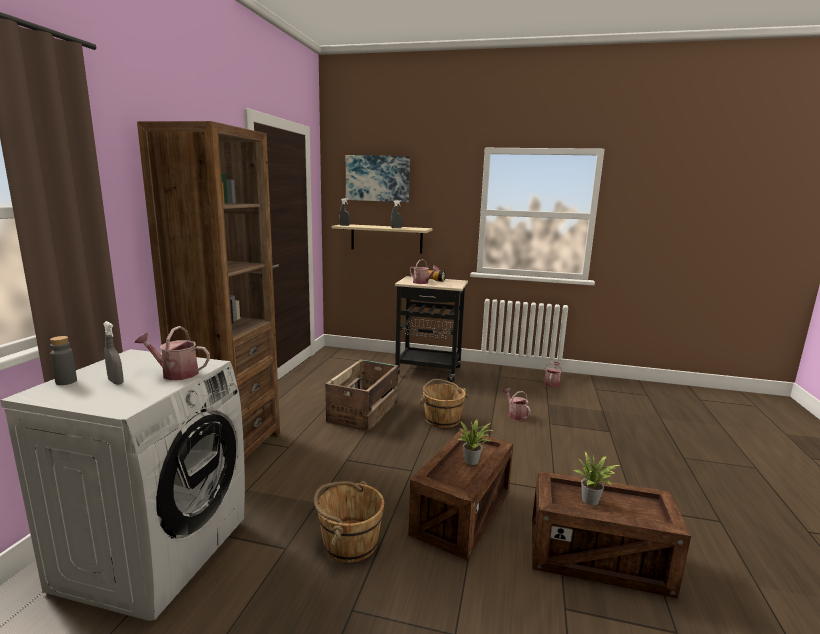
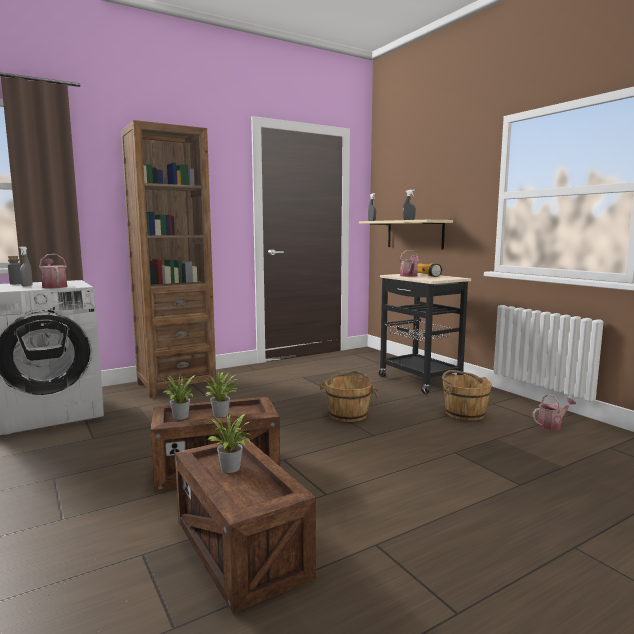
camera: 45 degrees right, 5 degrees down
brown bucket [314,481,384,563] -> brown bucket moved to [442,370,492,421]
crate [325,359,398,431] -> none
picture [346,155,410,202] -> none
watering can [503,389,531,421] -> none
none -> potted plant [159,374,195,420]

